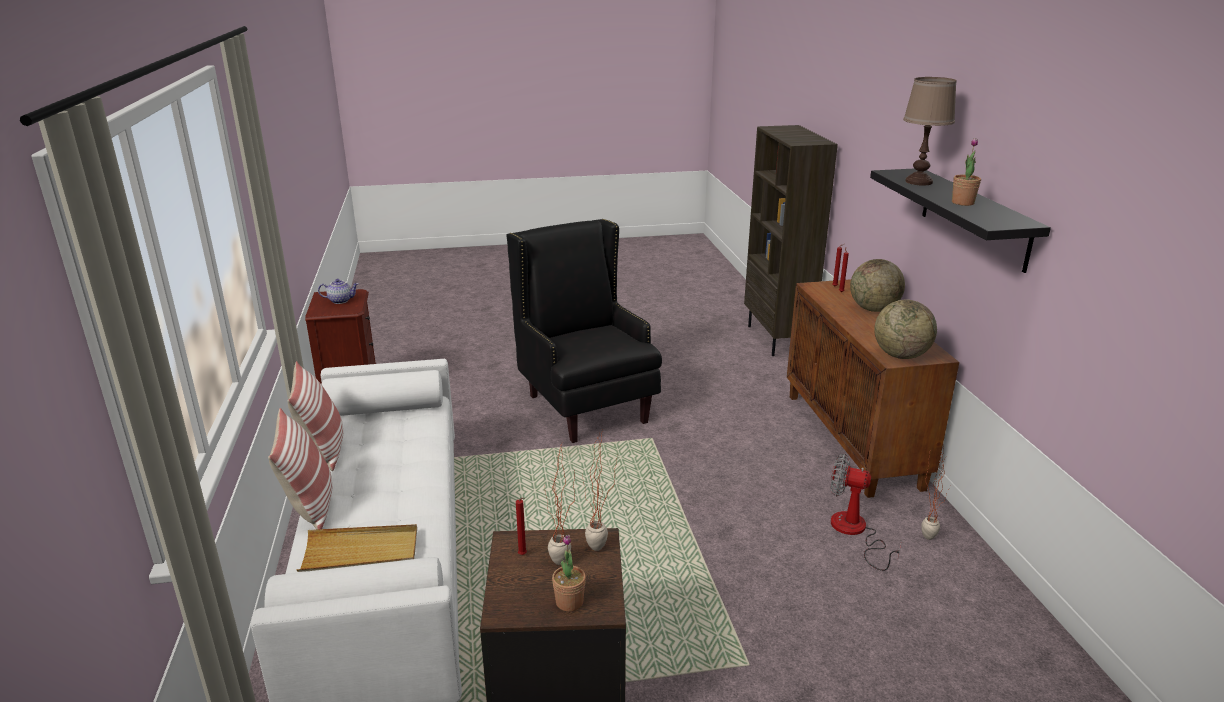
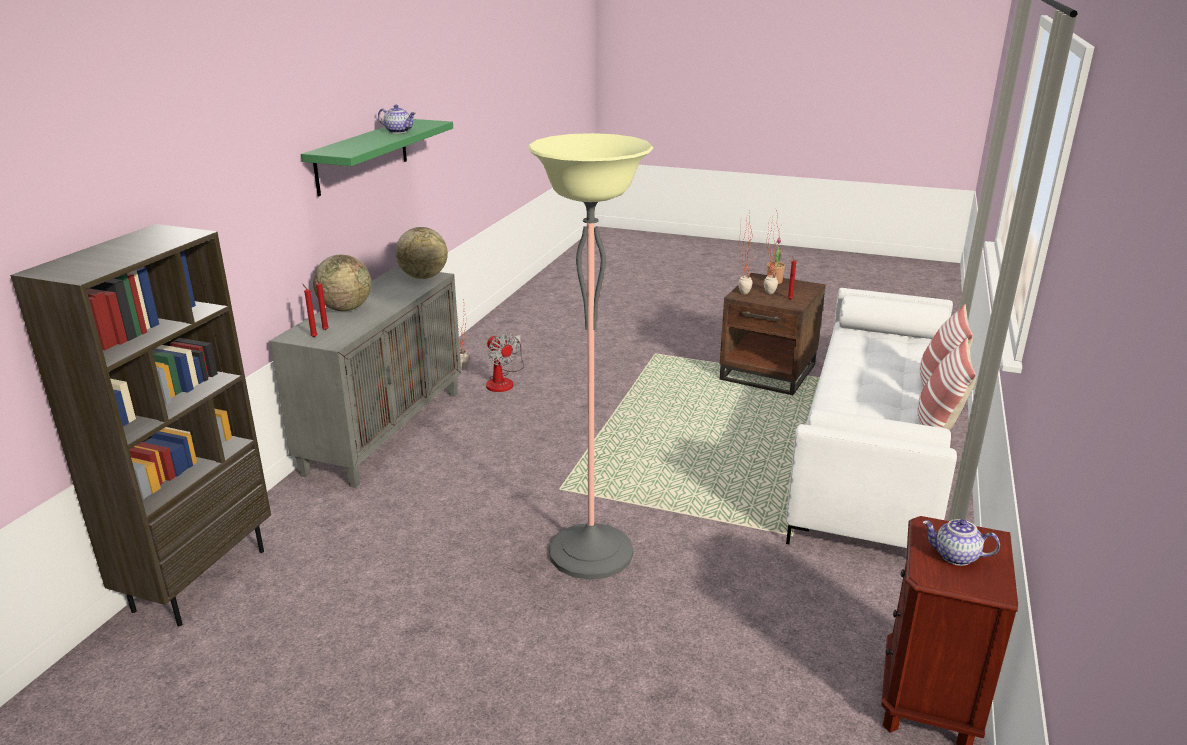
camera: 150 degrees left, 0 degrees up
beige tray [297,524,417,572] -> none
black armchair [507,219,662,443] -> floor lamp [528,133,653,580]
brown cabinet [787,279,959,498] -> grey cabinet [270,267,461,488]
black shelf [870,168,1051,273] -> green shelf [301,119,453,196]
brown table lamp [903,77,957,186] -> none
potted plant [952,138,981,206] -> teapot [378,105,416,133]

